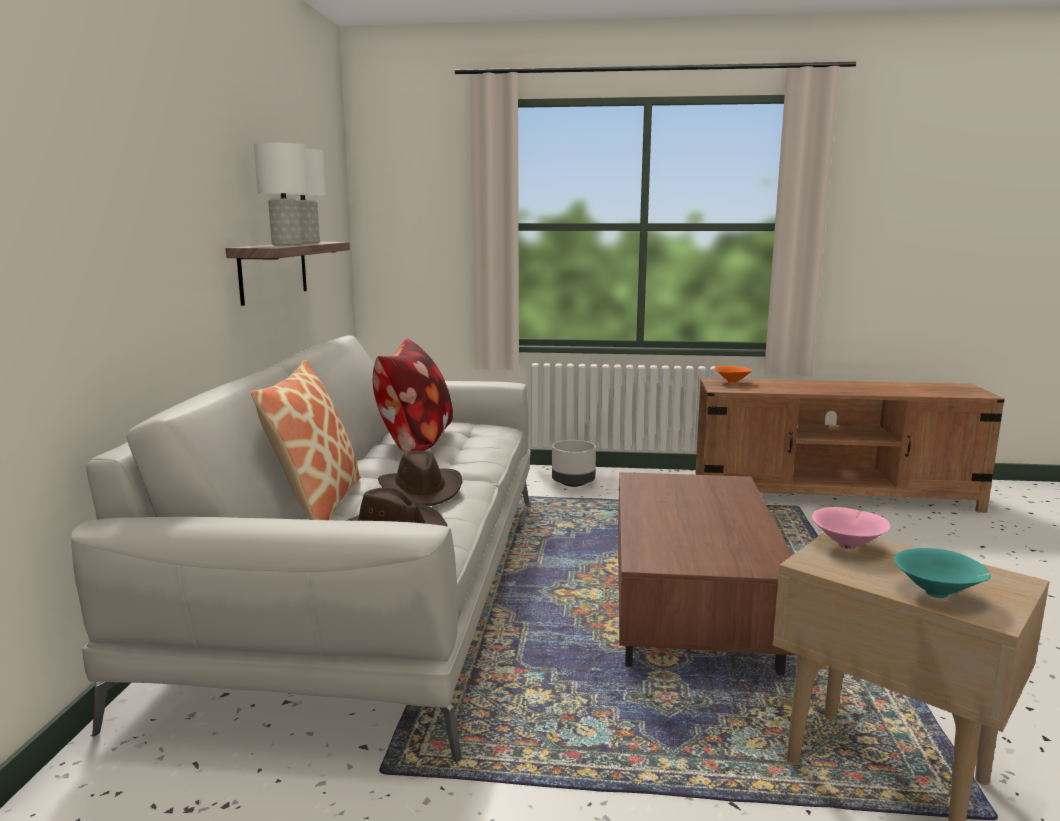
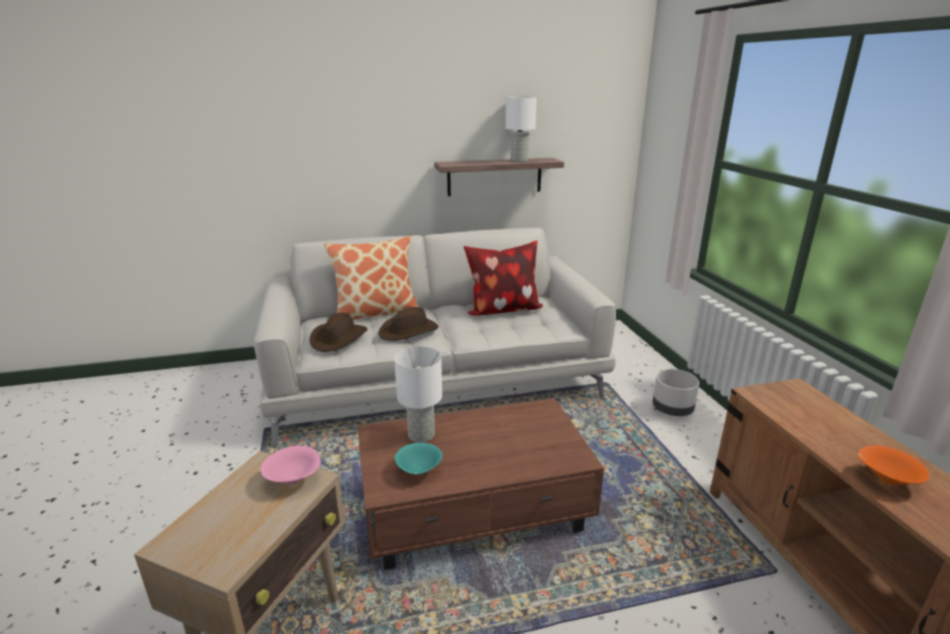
camera: 70 degrees right, 10 degrees up
white table lamp [254,142,308,245] -> white table lamp moved to [394,346,442,443]
orange bowl [714,366,752,383] -> orange bowl moved to [858,445,930,485]
turquoise bowl [894,548,991,598] -> turquoise bowl moved to [395,443,442,474]

